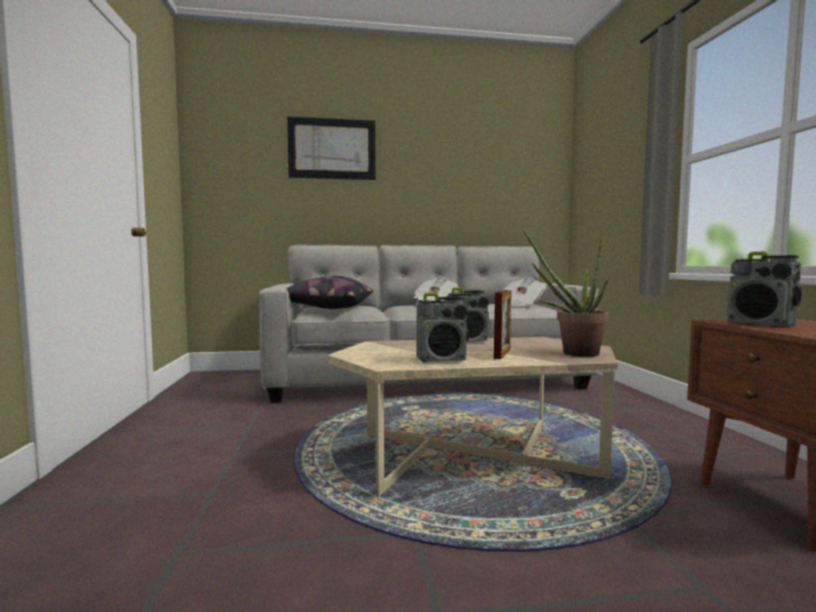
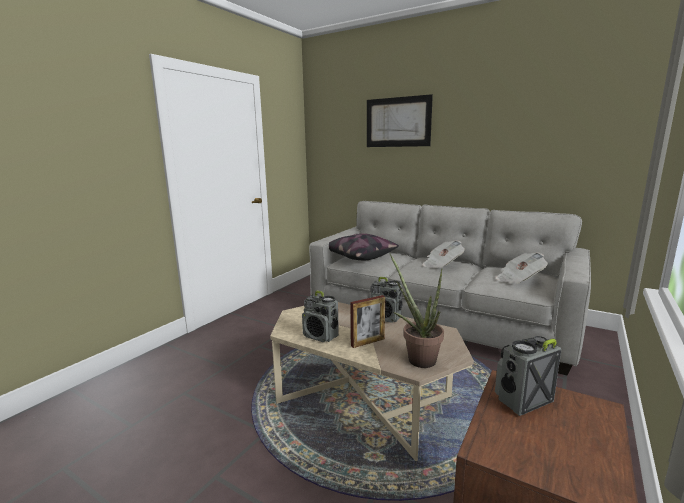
camera: 40 degrees right, 10 degrees up
radio [727,251,801,327] -> radio turned 60 degrees clockwise [495,336,561,416]

